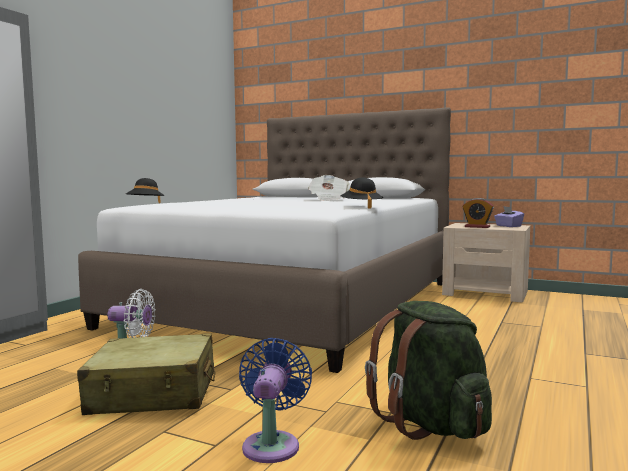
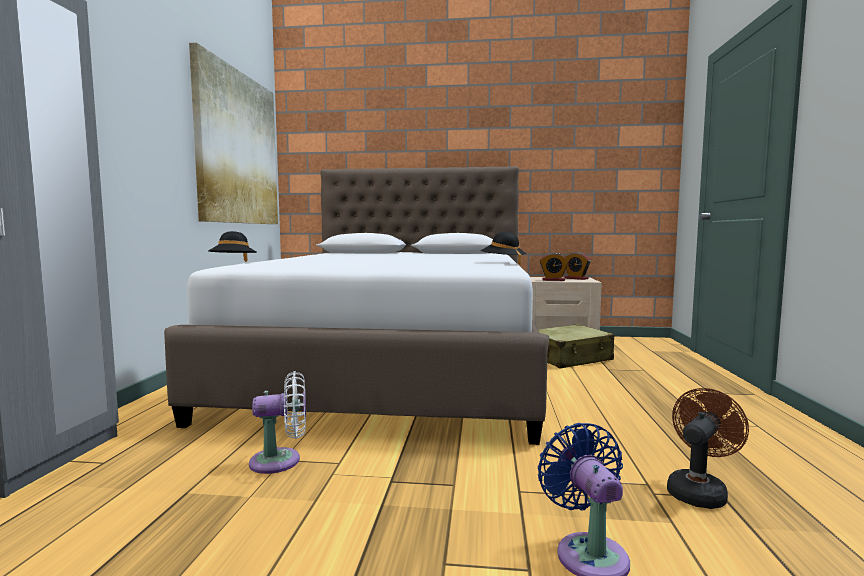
camera: 20 degrees left, 0 degrees up
beige suitcase [77,333,215,415] -> beige suitcase moved to [538,324,614,368]
newspaper [308,175,350,201] -> none
green backpack [365,301,492,440] -> brown fan [667,388,749,509]
purple tissue box [494,206,524,227] -> alarm clock [564,252,591,280]
none -> picture [189,43,278,224]

